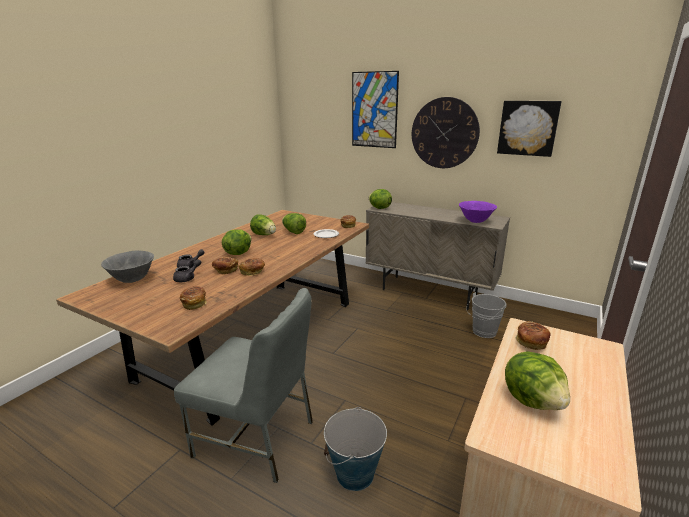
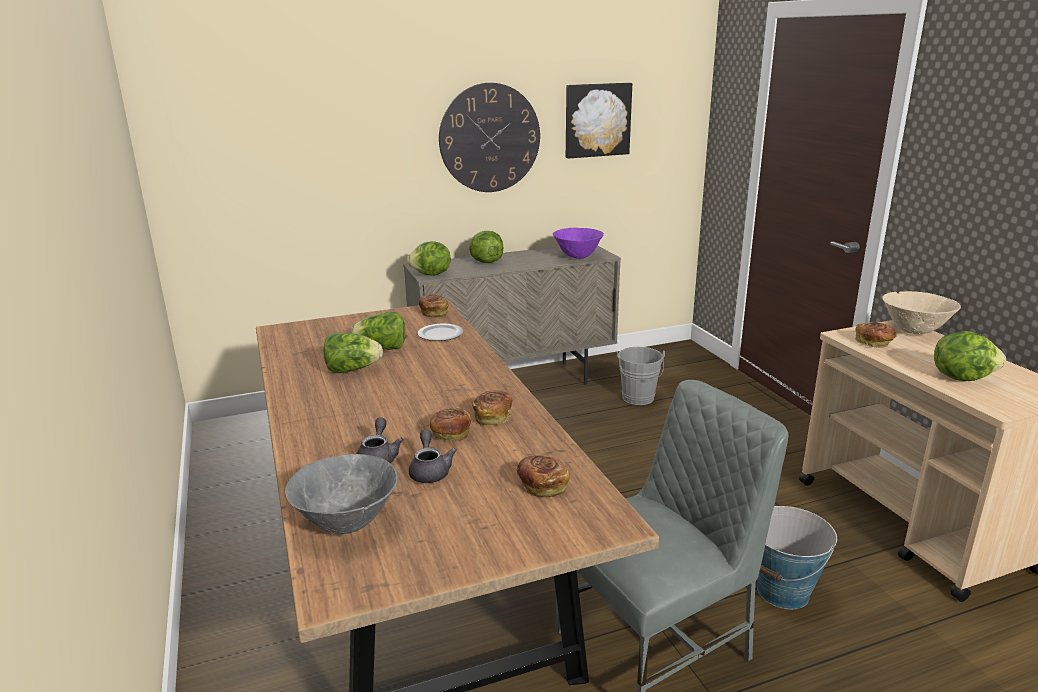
camera: 50 degrees left, 0 degrees up
lettuce [222,229,252,255] -> lettuce moved to [469,231,504,263]
picture [352,71,399,148] -> none
none -> beige bowl [882,291,961,334]

